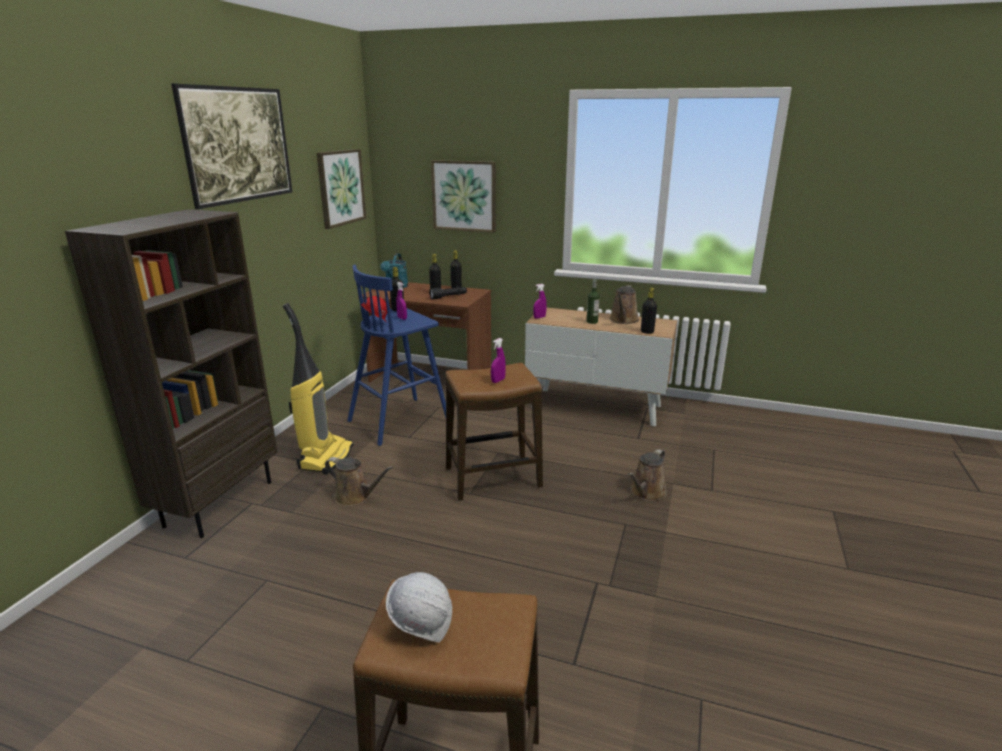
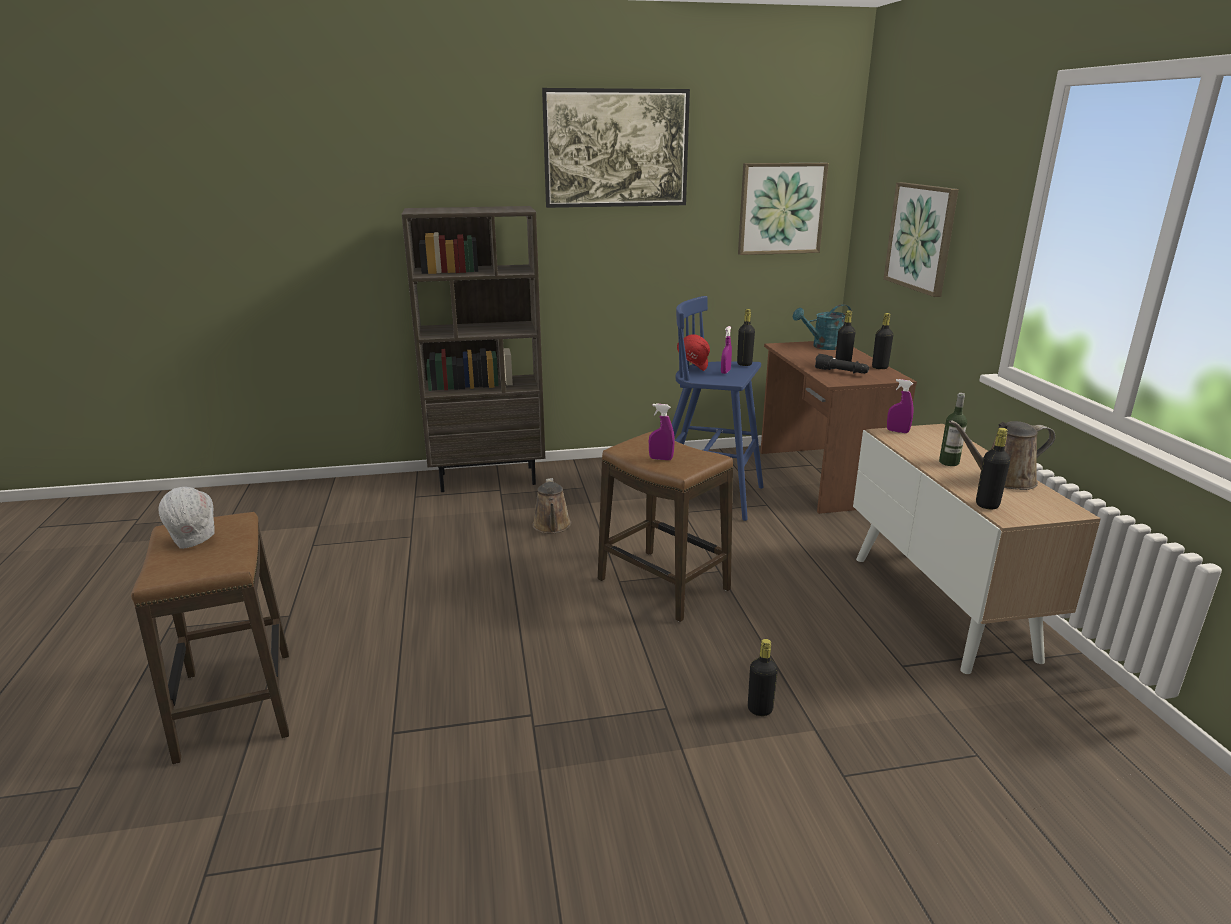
camera: 60 degrees right, 0 degrees up
vacuum cleaner [283,303,353,475] -> none
brown watering can [628,449,667,501] -> black bottle [748,639,778,716]

